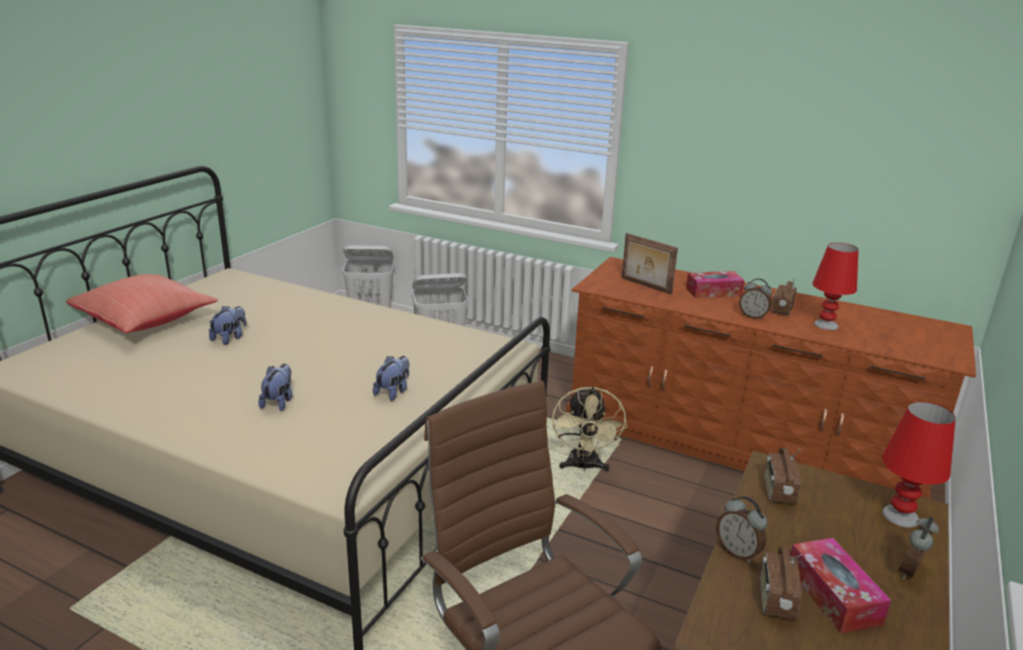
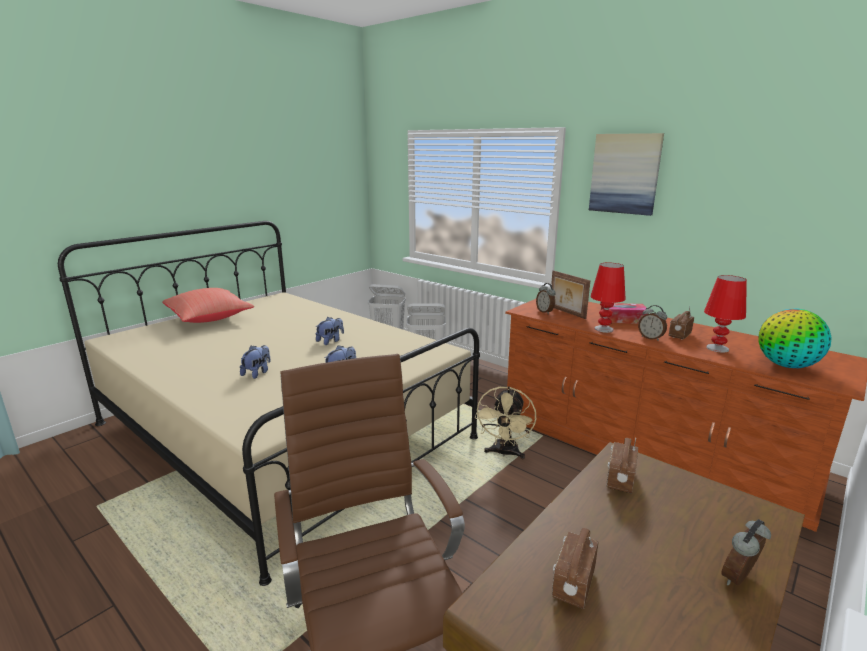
camera: 15 degrees right, 5 degrees down
plush toy [209,306,247,345] -> plush toy moved to [315,317,344,345]
alarm clock [716,496,767,563] -> alarm clock moved to [536,283,556,314]
tissue box [790,538,891,633] -> none
red table lamp [882,401,956,528] -> red table lamp moved to [590,263,626,333]
none -> picture [589,133,664,216]
none -> globe [758,309,832,368]

